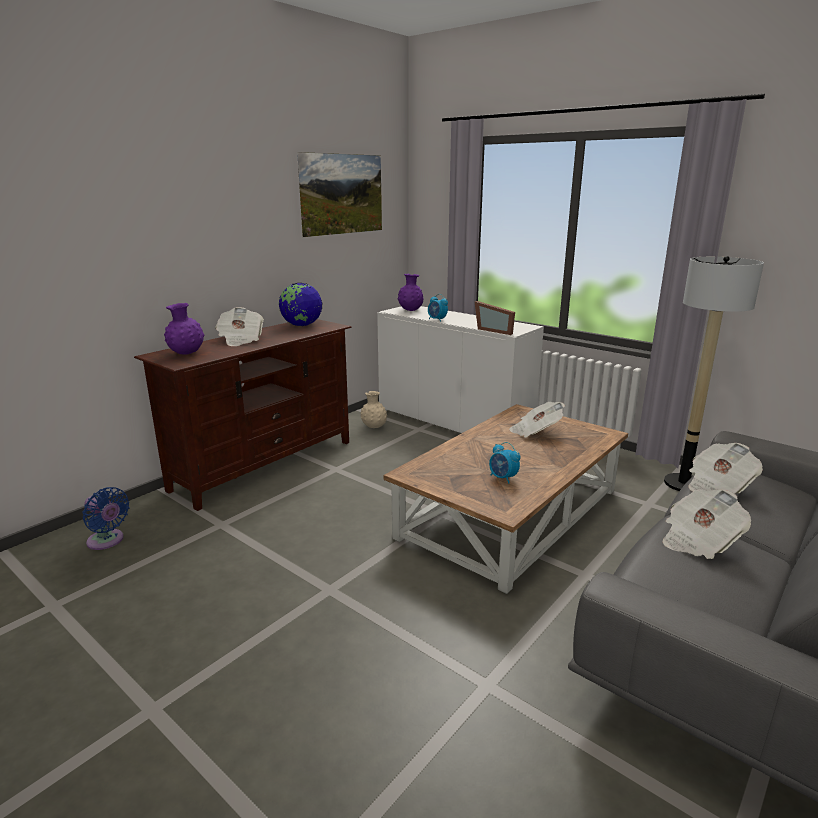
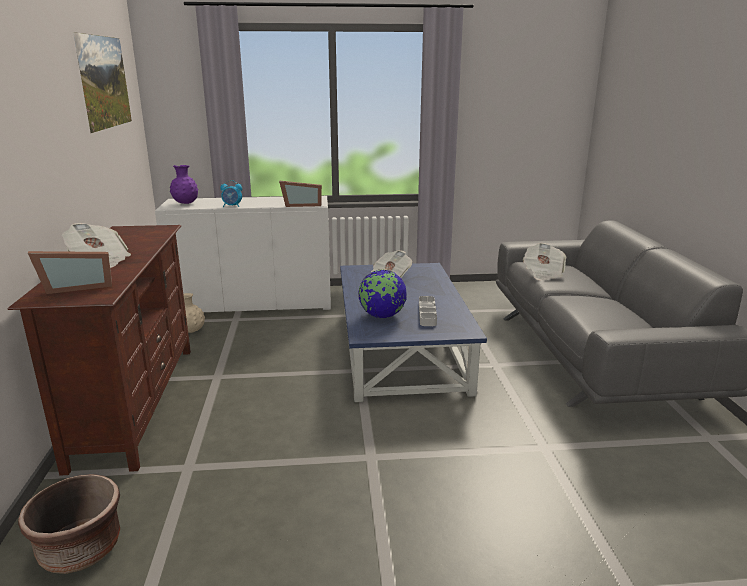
camera: 45 degrees left, 0 degrees up
blue fan [82,487,130,550] -> brown planter [18,474,120,574]
purple vase [164,303,204,355] -> picture frame [28,251,112,294]
globe [279,283,322,326] -> globe moved to [359,270,407,318]
brown coffee table [384,404,628,594] -> blue coffee table [340,263,487,402]
alarm clock [489,442,521,484] -> grey tray [419,296,437,326]
newspaper [662,489,751,559] -> none
floor lamp [664,256,764,491] -> none

